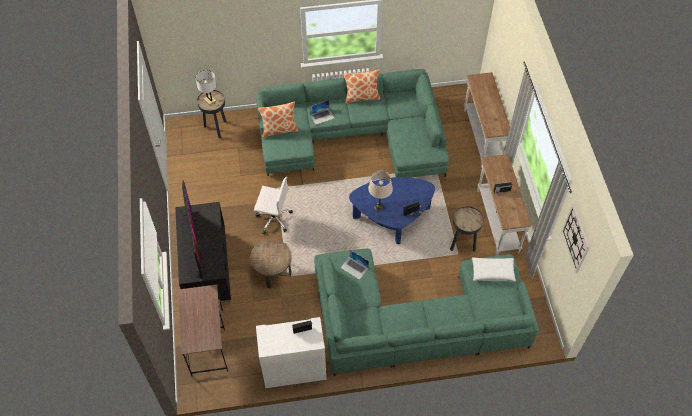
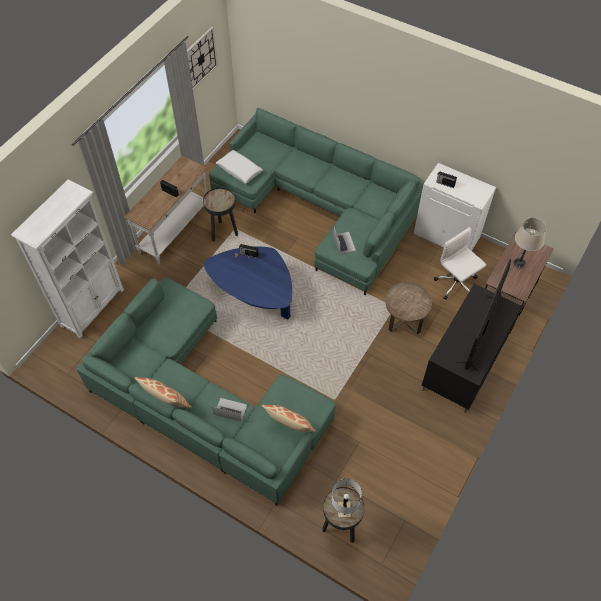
camera: 140 degrees left, 0 degrees up
white office chair [254,177,293,235] -> white office chair moved to [434,227,486,300]
beige table lamp [368,171,393,212] -> beige table lamp moved to [514,218,547,268]
white console table [464,72,510,168] -> white bookcase [11,179,124,339]

